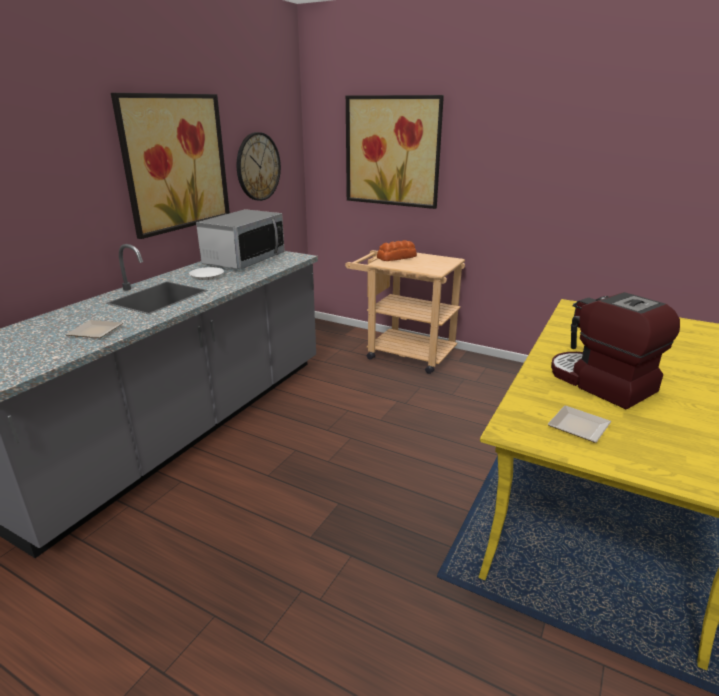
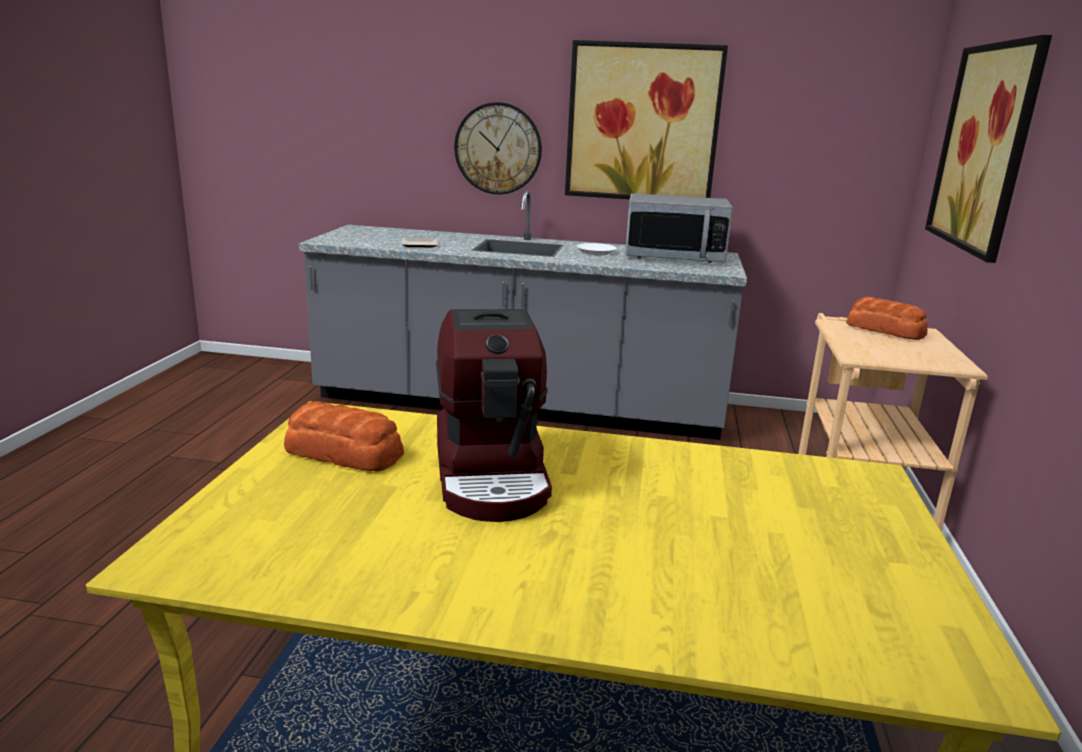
camera: 70 degrees right, 5 degrees down
wall clock [237,132,281,201] -> wall clock moved to [454,102,542,194]
plate [547,406,612,443] -> bread [284,401,404,471]
coffee machine [551,292,680,409] -> coffee machine turned 135 degrees clockwise [436,309,552,522]

